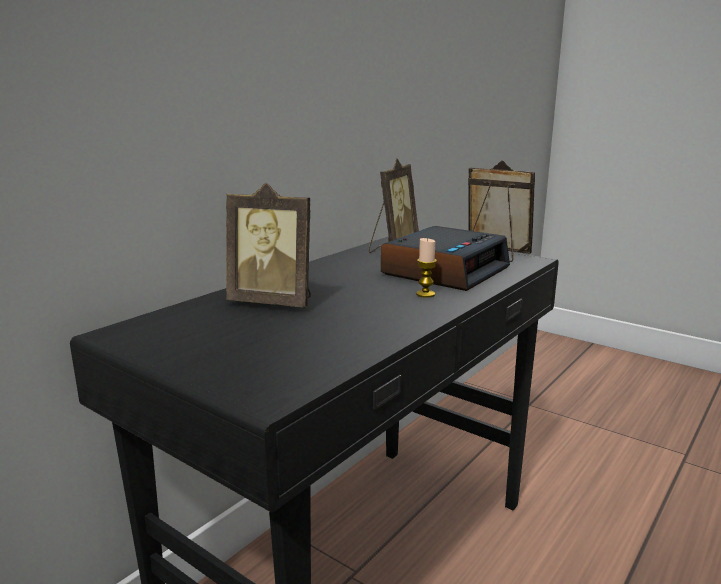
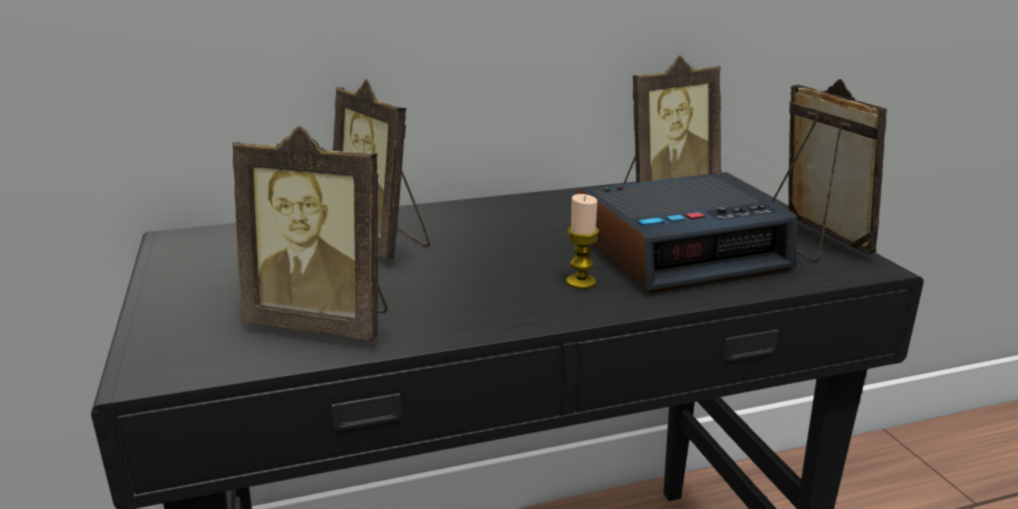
camera: 35 degrees right, 5 degrees up
none -> picture frame [232,126,388,341]

